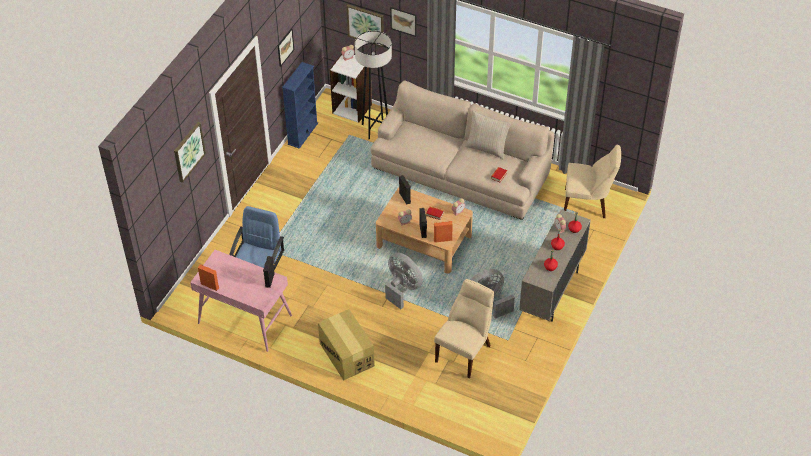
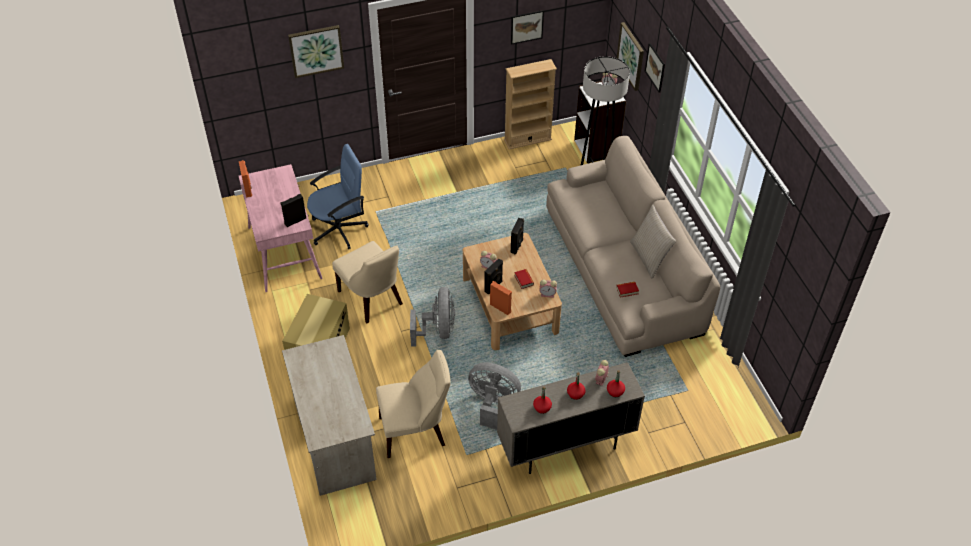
camera: 45 degrees right, 0 degrees up
blue bookcase [282,62,318,149] -> beige bookcase [504,59,557,149]
beige chair [564,145,621,218] -> beige chair moved to [332,241,403,323]
none -> beige desk [282,335,377,496]

